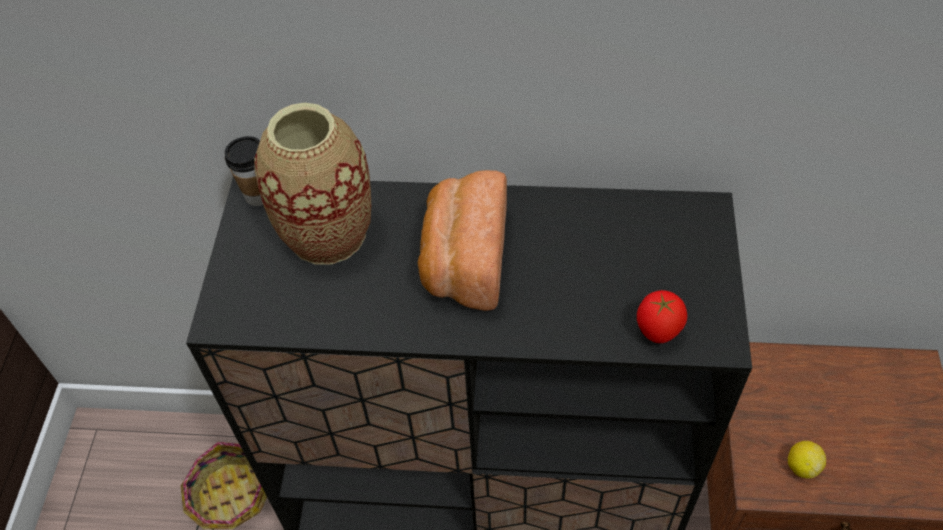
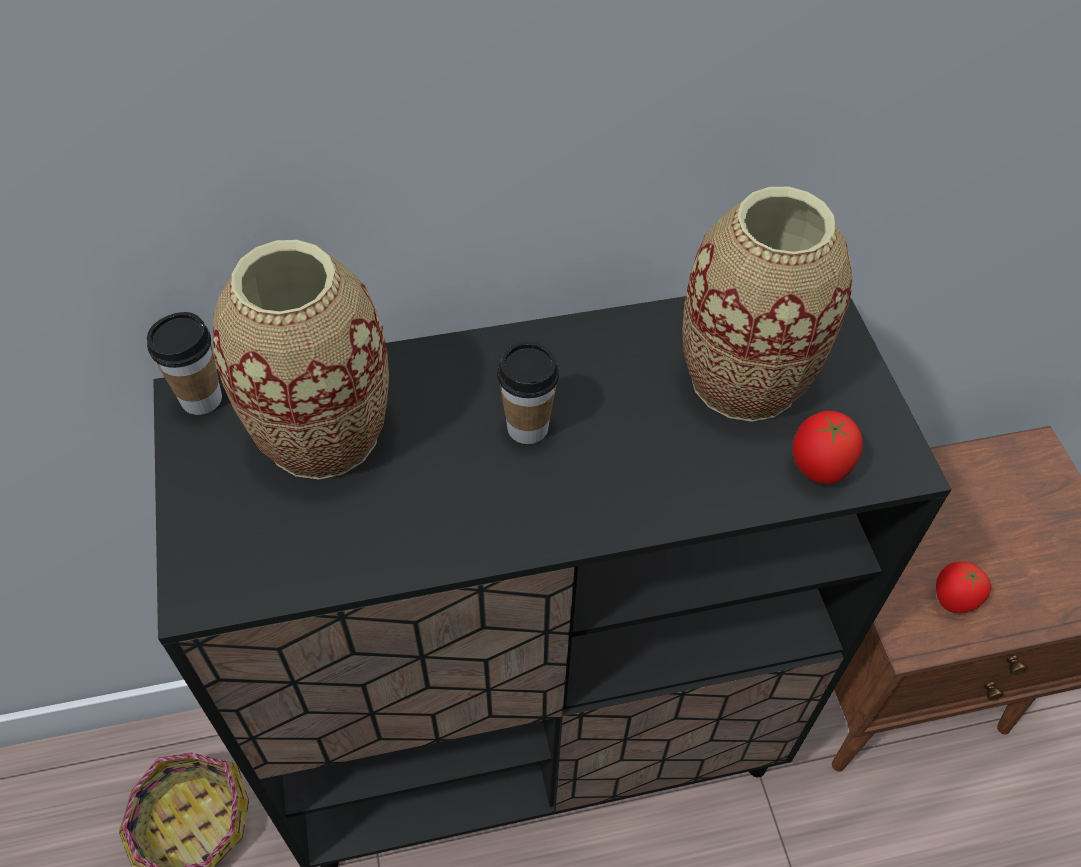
camera: 20 degrees left, 0 degrees up
bread [418,170,507,311] -> cup [497,342,559,444]
lemon [788,441,826,479] -> tomato [936,561,991,613]
none -> vase [682,187,852,422]

